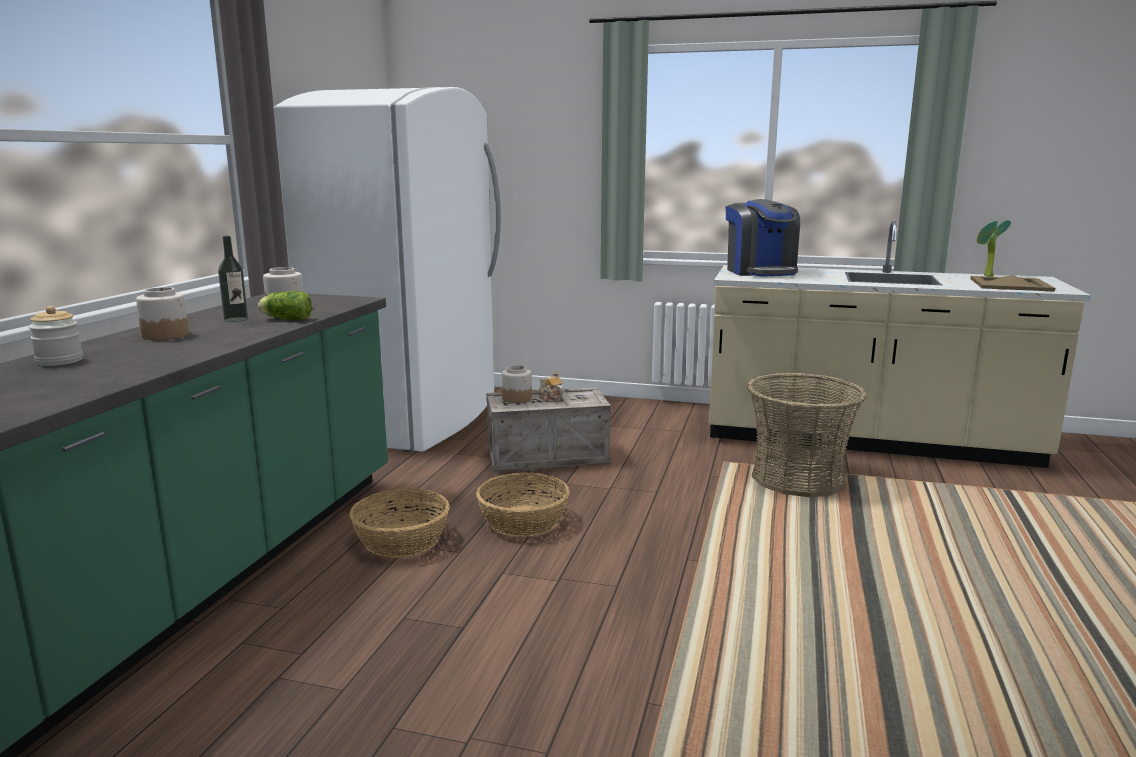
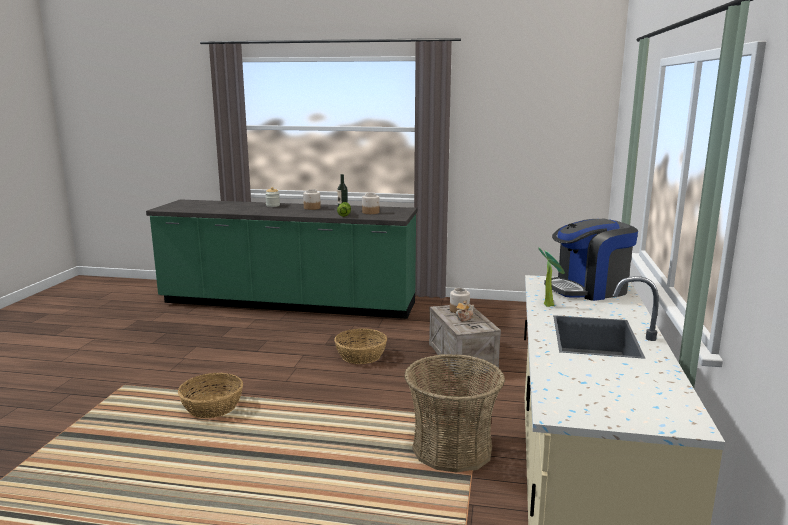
camera: 85 degrees right, 0 degrees up
white fridge [274,87,501,452] -> none
basket [349,488,450,558] -> basket moved to [178,373,243,418]
beige tray [970,275,1055,292] -> none
potted plant [977,220,1011,277] -> potted plant moved to [538,248,565,307]

